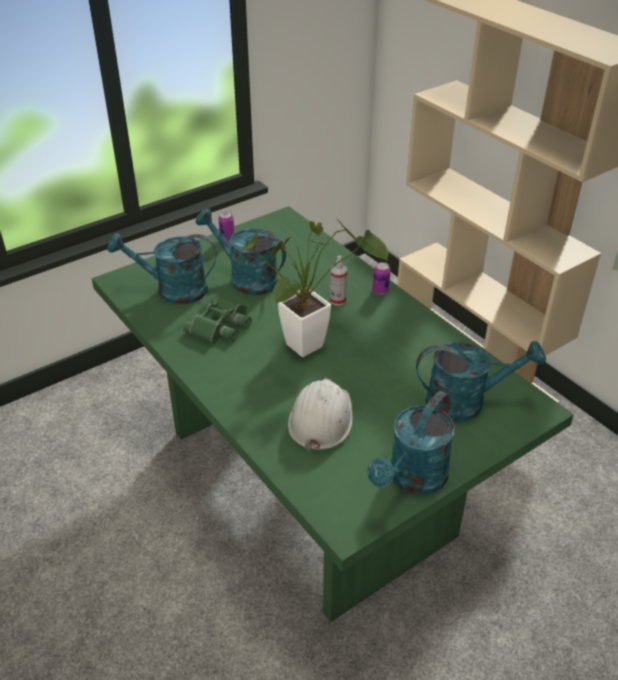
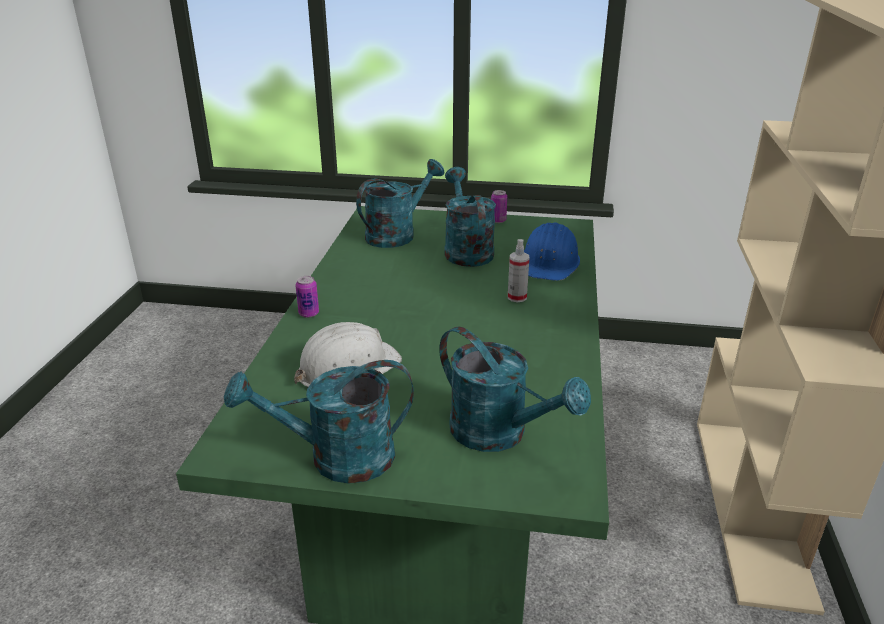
camera: 45 degrees right, 10 degrees down
turquoise watering can [107,233,217,304] -> turquoise watering can turned 90 degrees clockwise [356,159,444,248]
green binoculars [183,296,252,344] -> none
potted plant [237,218,388,357] -> none
can [373,262,390,295] -> can moved to [296,276,319,318]
none -> blue hard hat [524,223,580,281]

